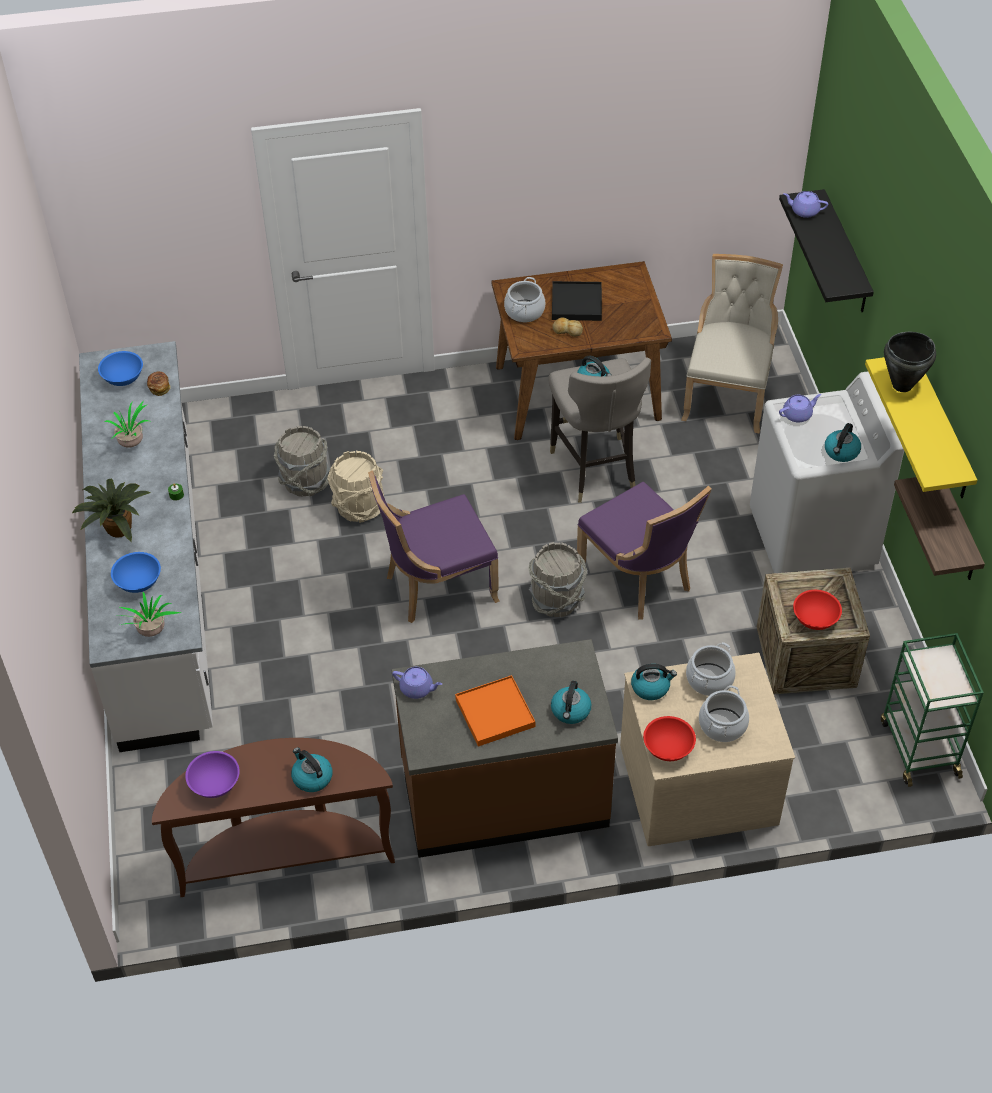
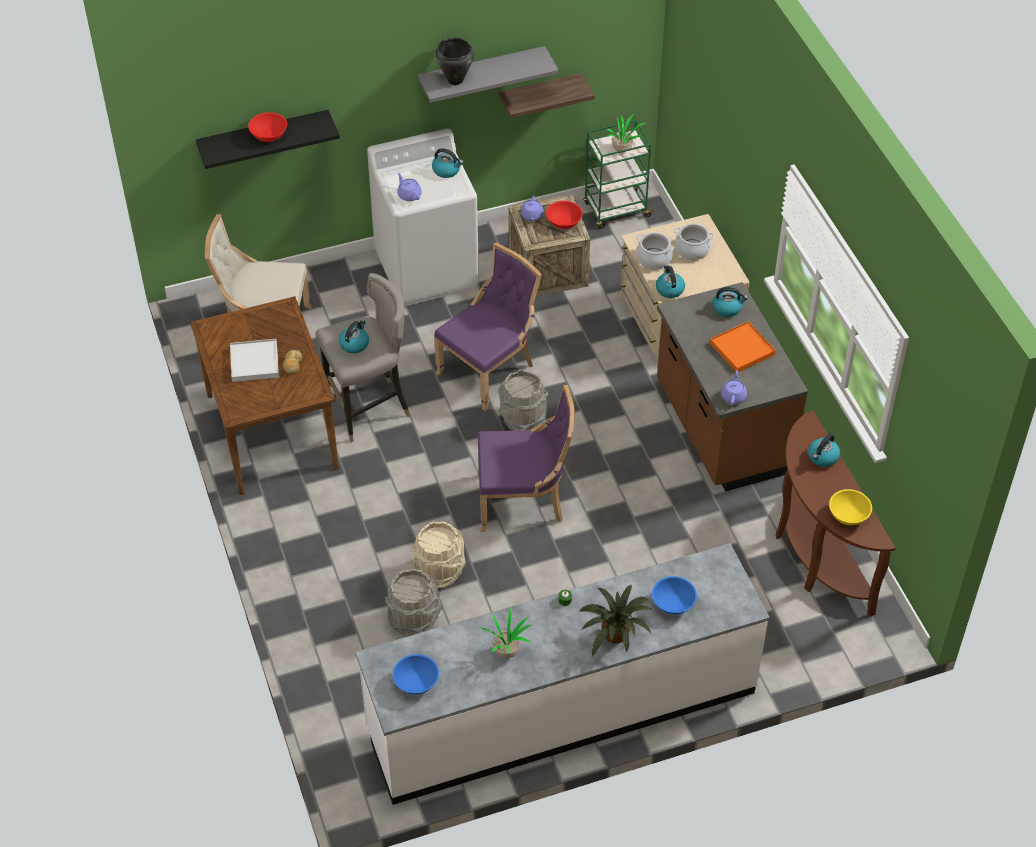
camera: 100 degrees left, 0 degrees up
potted plant [119,592,182,637] -> potted plant moved to [606,114,646,151]
bread [147,371,170,396] -> none
purple bowl [185,751,240,798] -> yellow bowl [829,489,872,525]
purple chair [368,470,500,623] -> purple chair turned 60 degrees counterclockwise [478,385,575,532]
cooking pot [504,277,545,323] -> none
black tray [552,281,602,321] -> white tray [230,339,279,382]
red bowl [643,716,696,761] -> red bowl moved to [248,112,287,142]
purple teapot [783,191,828,218] -> purple teapot moved to [521,196,544,222]
yellow shelf [865,357,977,498] -> grey shelf [418,46,559,103]

